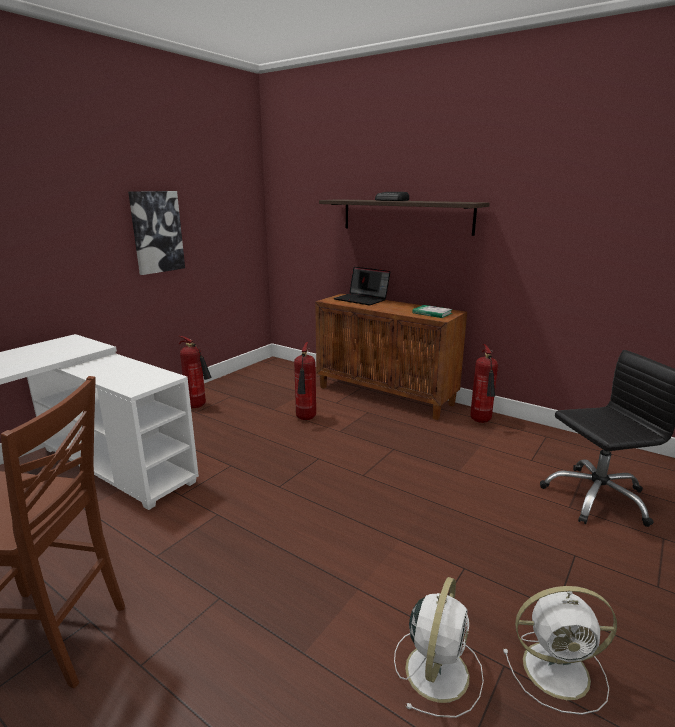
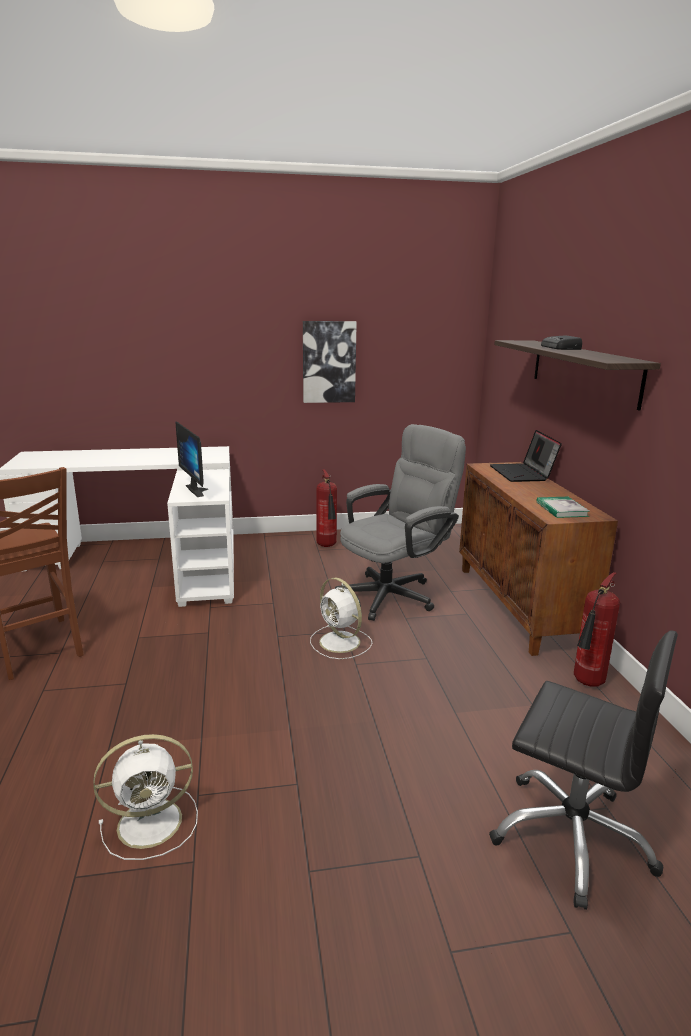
camera: 45 degrees right, 0 degrees up
fire extinguisher [294,342,316,420] -> grey office chair [335,424,466,621]
white fan [503,586,617,715] -> white fan moved to [310,578,372,659]
none -> monitor [175,421,208,497]

